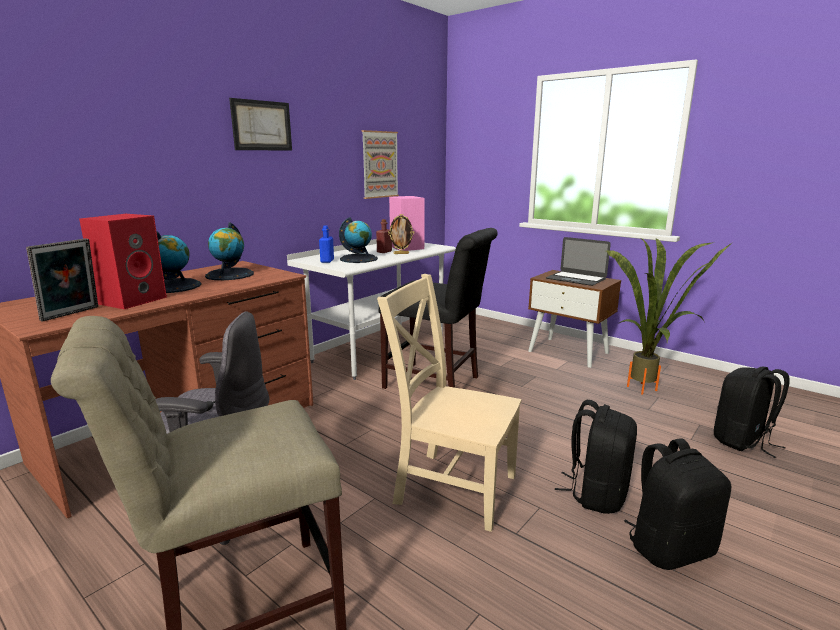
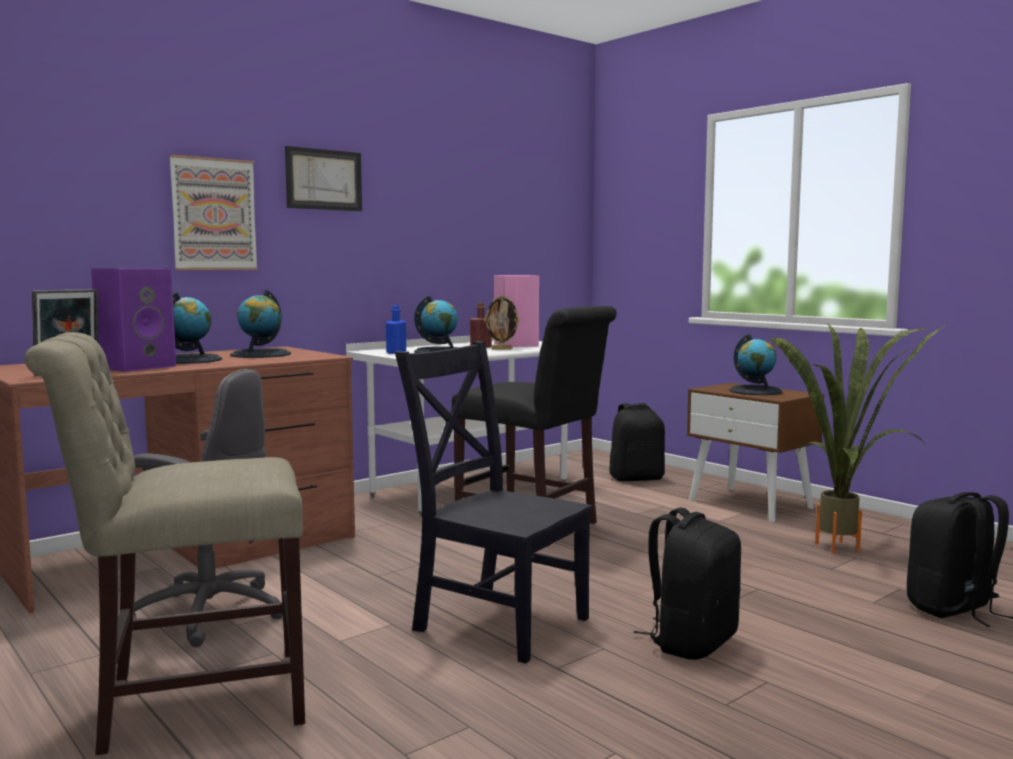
camera: 10 degrees right, 10 degrees down
red speaker [79,214,167,309] -> purple speaker [91,268,176,372]
picture [361,130,399,199] -> picture moved to [169,155,258,270]
beige chair [377,274,522,532] -> black chair [395,341,593,664]
laptop [546,237,611,286] -> globe [729,334,782,395]
black backpack [624,438,731,570] -> black backpack moved to [609,403,665,481]

